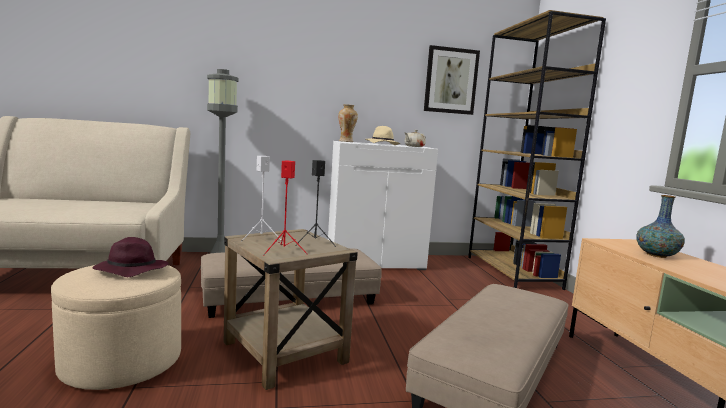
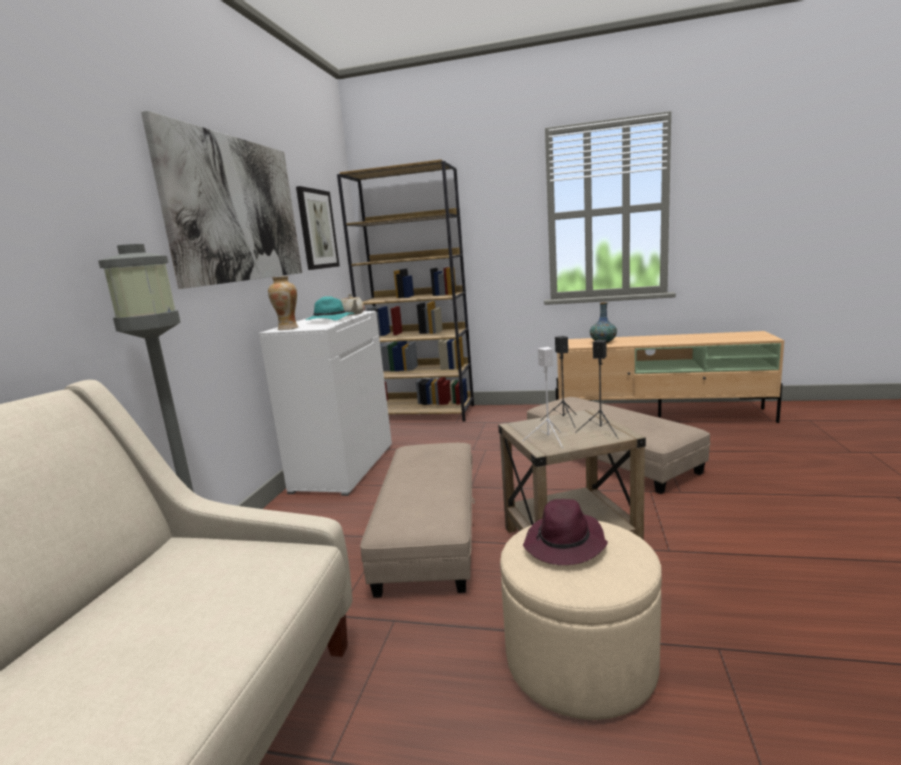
camera: 65 degrees left, 5 degrees up
red speaker [263,160,308,256] -> black speaker [575,340,619,439]
beige hat [365,126,401,145] -> turquoise hat [306,296,354,320]
none -> picture [141,111,302,289]

